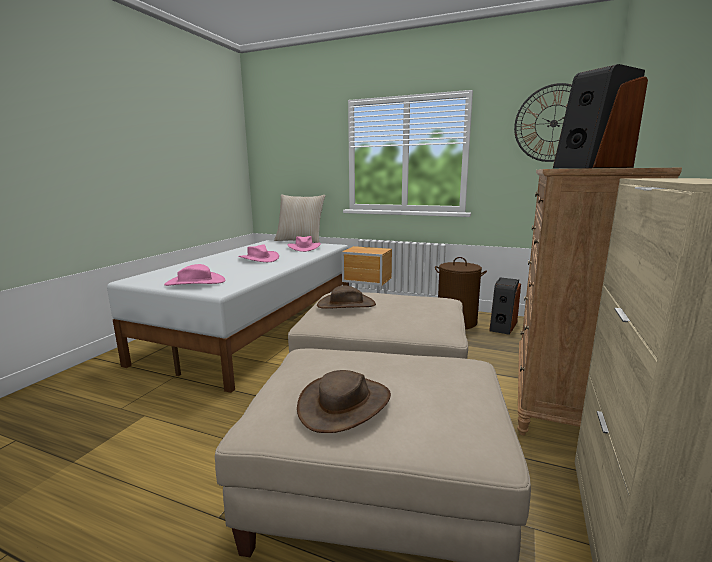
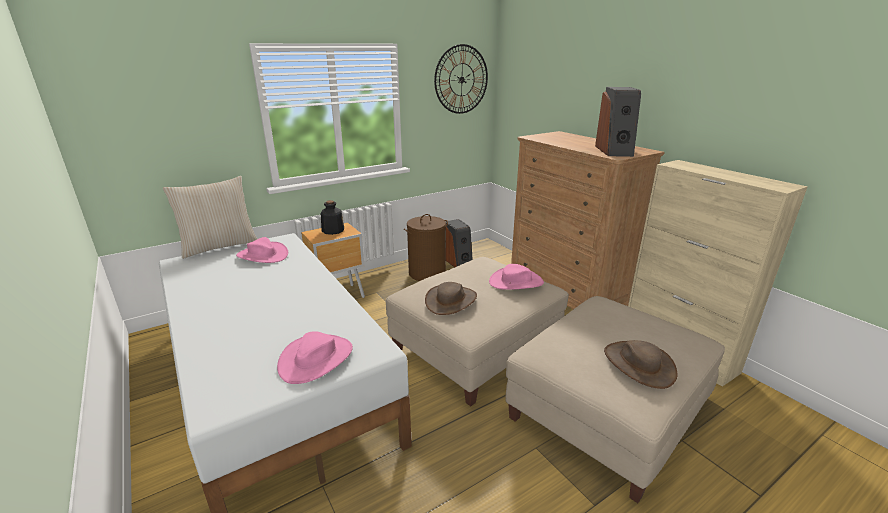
camera: 55 degrees left, 10 degrees up
pink hat [238,245,279,262] -> pink hat moved to [489,264,544,290]
none -> bottle [321,200,344,235]

